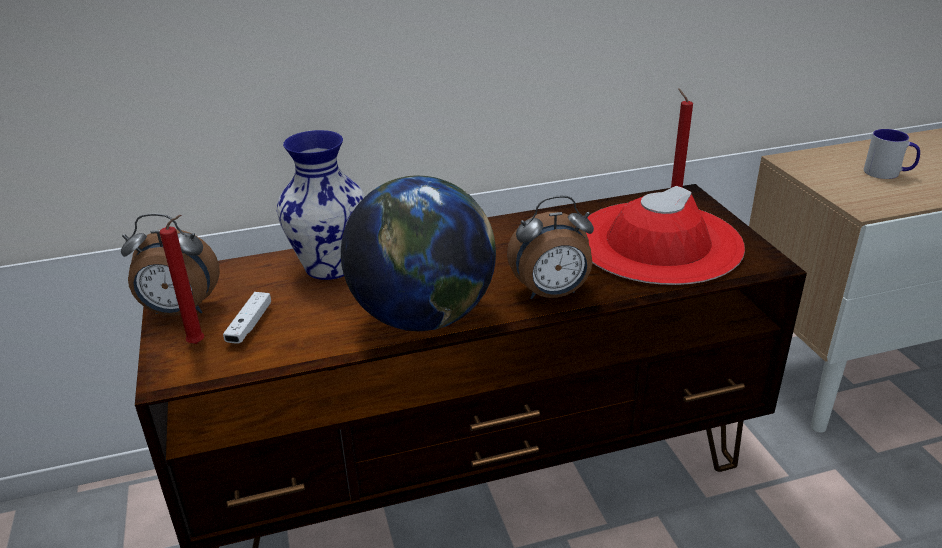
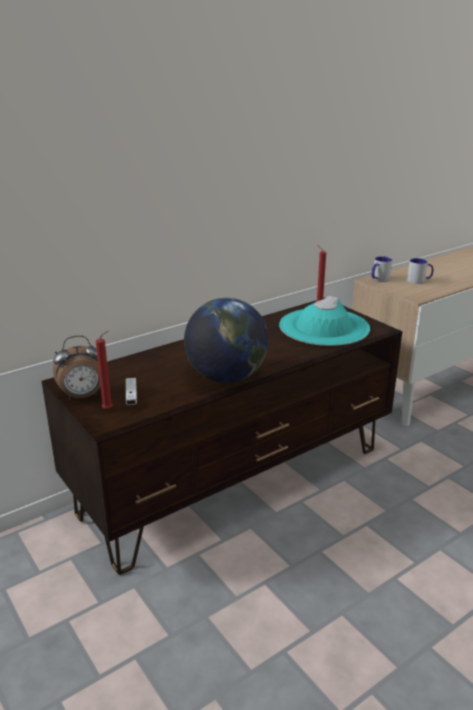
camera: 20 degrees left, 5 degrees down
vase [277,130,365,280] -> none
alarm clock [507,196,594,299] -> none
red hat [586,186,745,285] -> turquoise hat [279,296,370,346]
none -> mug [372,256,392,282]

